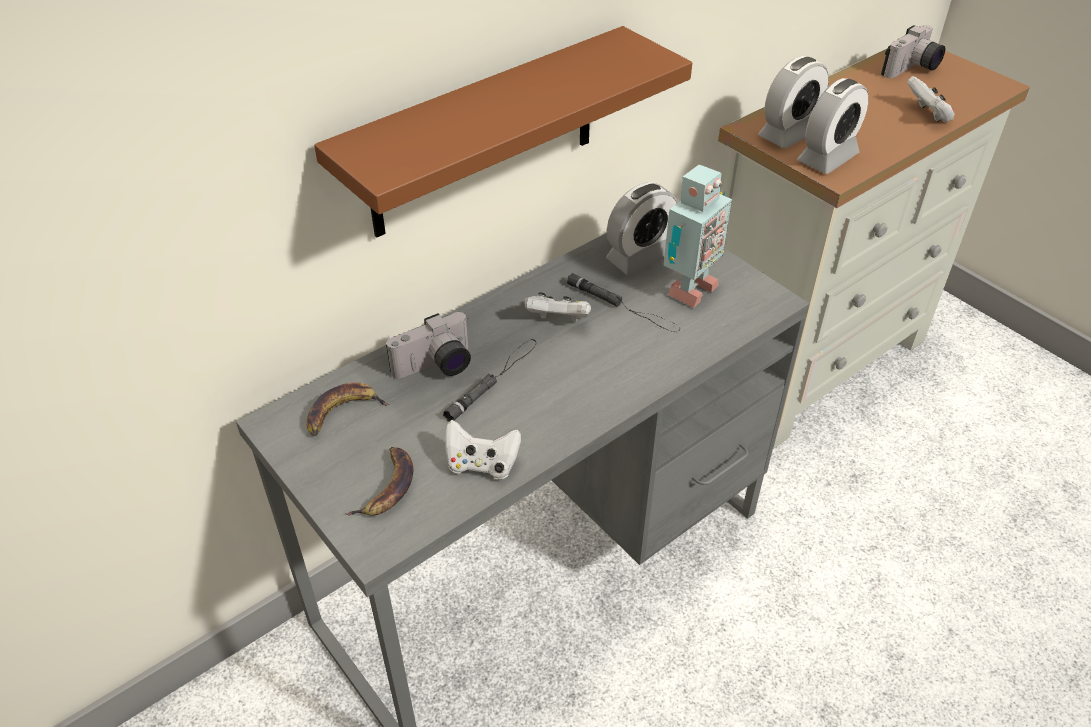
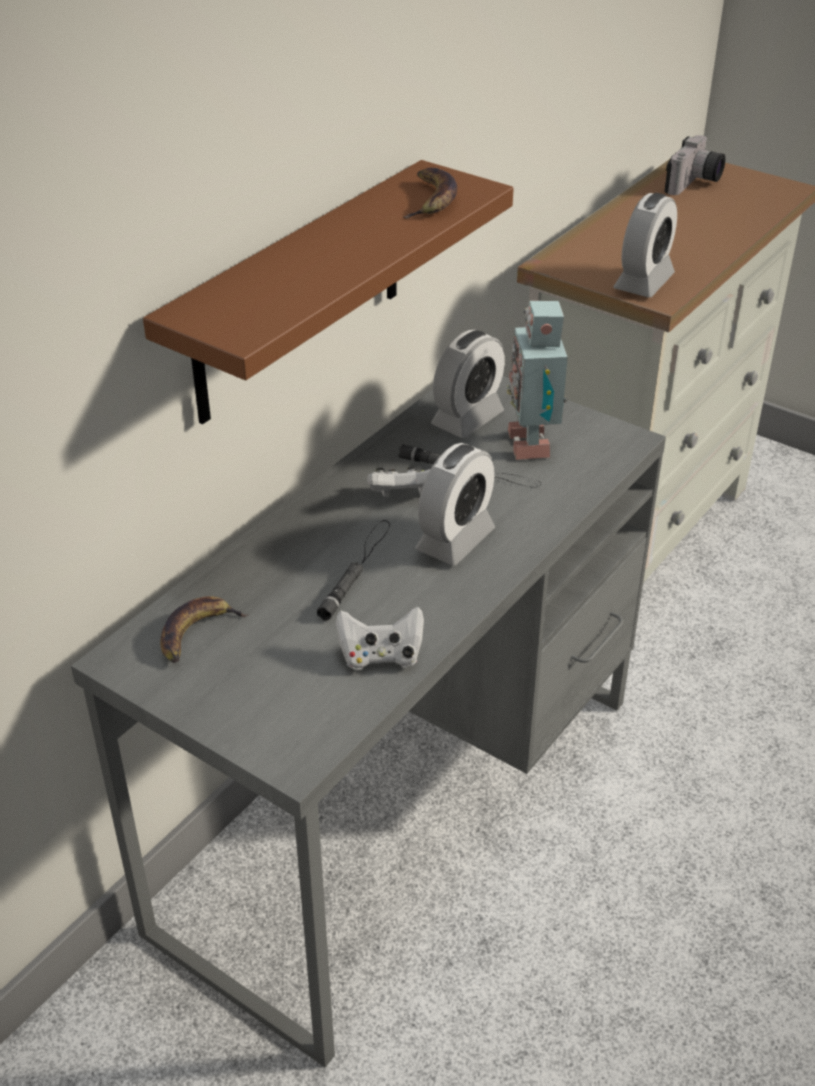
camera: 15 degrees left, 5 degrees down
banana [345,447,414,516] -> banana moved to [403,168,457,218]
camera [386,312,471,379] -> none
toy robot [663,164,732,308] -> toy robot turned 150 degrees clockwise [507,301,568,460]
alarm clock [758,56,829,148] -> alarm clock moved to [415,443,495,566]
white game controller [907,76,955,122] -> none

